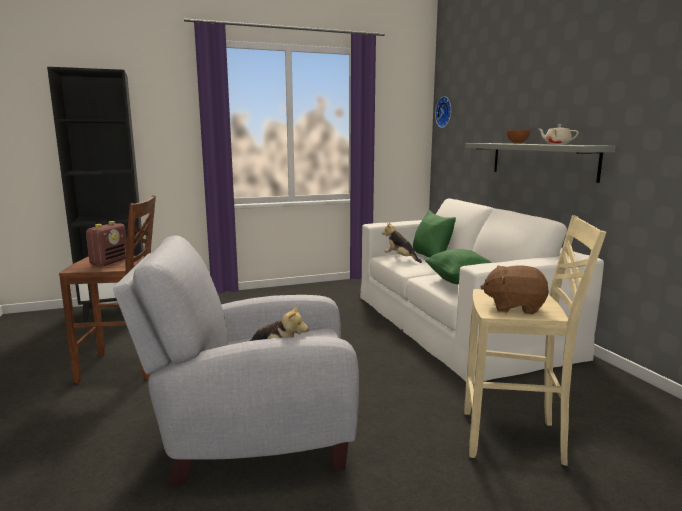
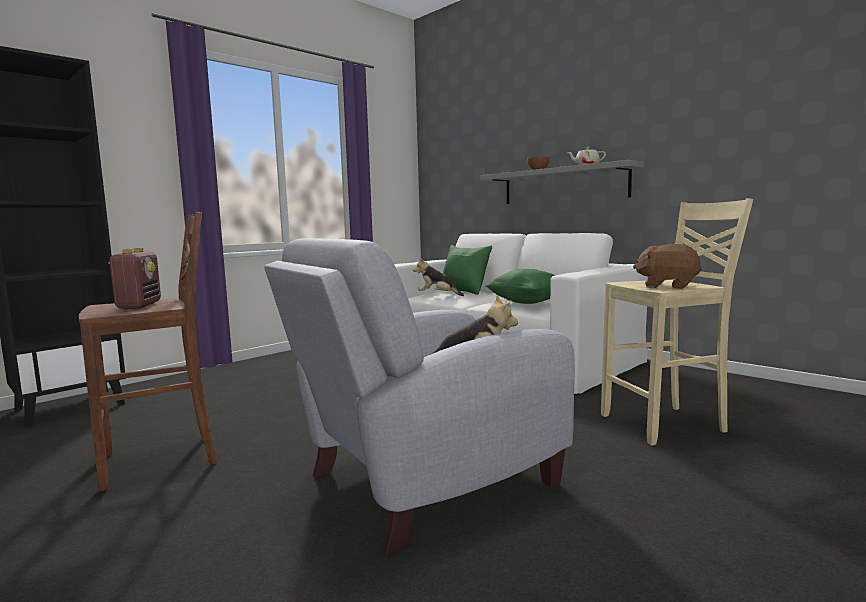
camera: 25 degrees left, 5 degrees down
wall clock [435,97,451,128] -> none
brown plush toy [481,265,549,314] -> brown plush toy turned 45 degrees clockwise [633,244,702,289]

